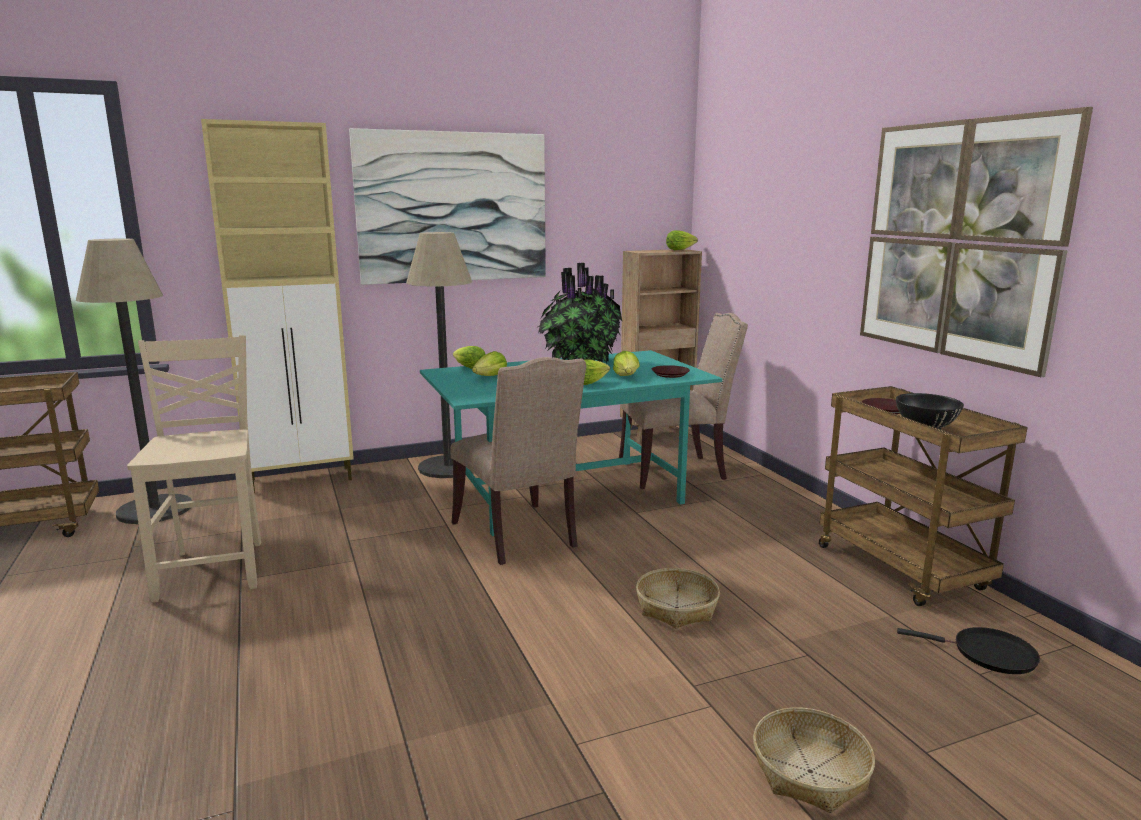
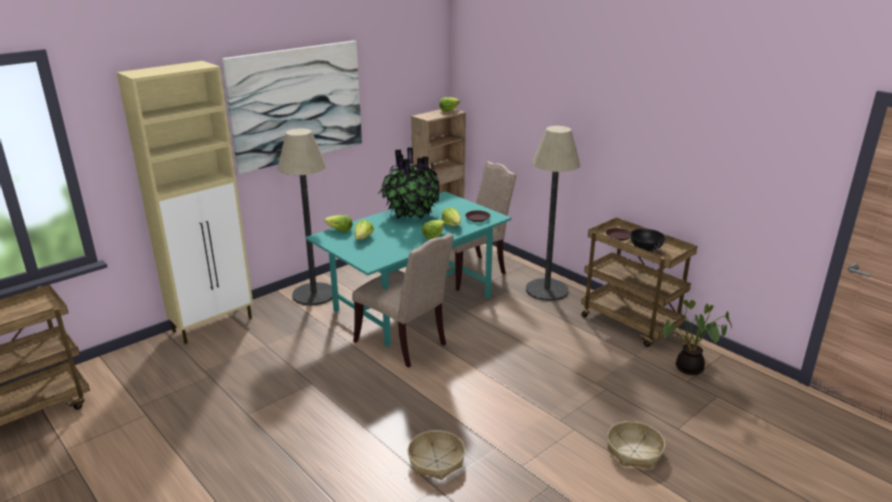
camera: 20 degrees left, 10 degrees up
floor lamp [76,238,192,524] -> floor lamp moved to [526,126,580,301]
beige chair [127,335,261,603] -> none
basket [636,568,720,628] -> basket moved to [407,430,465,480]
picture [860,107,1093,377] -> none
black frying pan [897,627,1040,674] -> potted plant [663,300,732,375]

